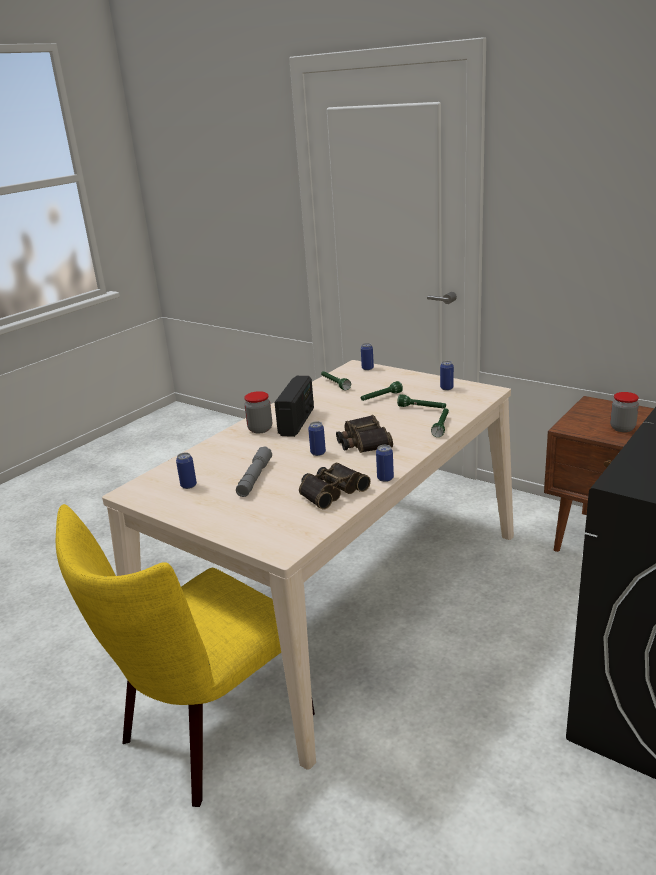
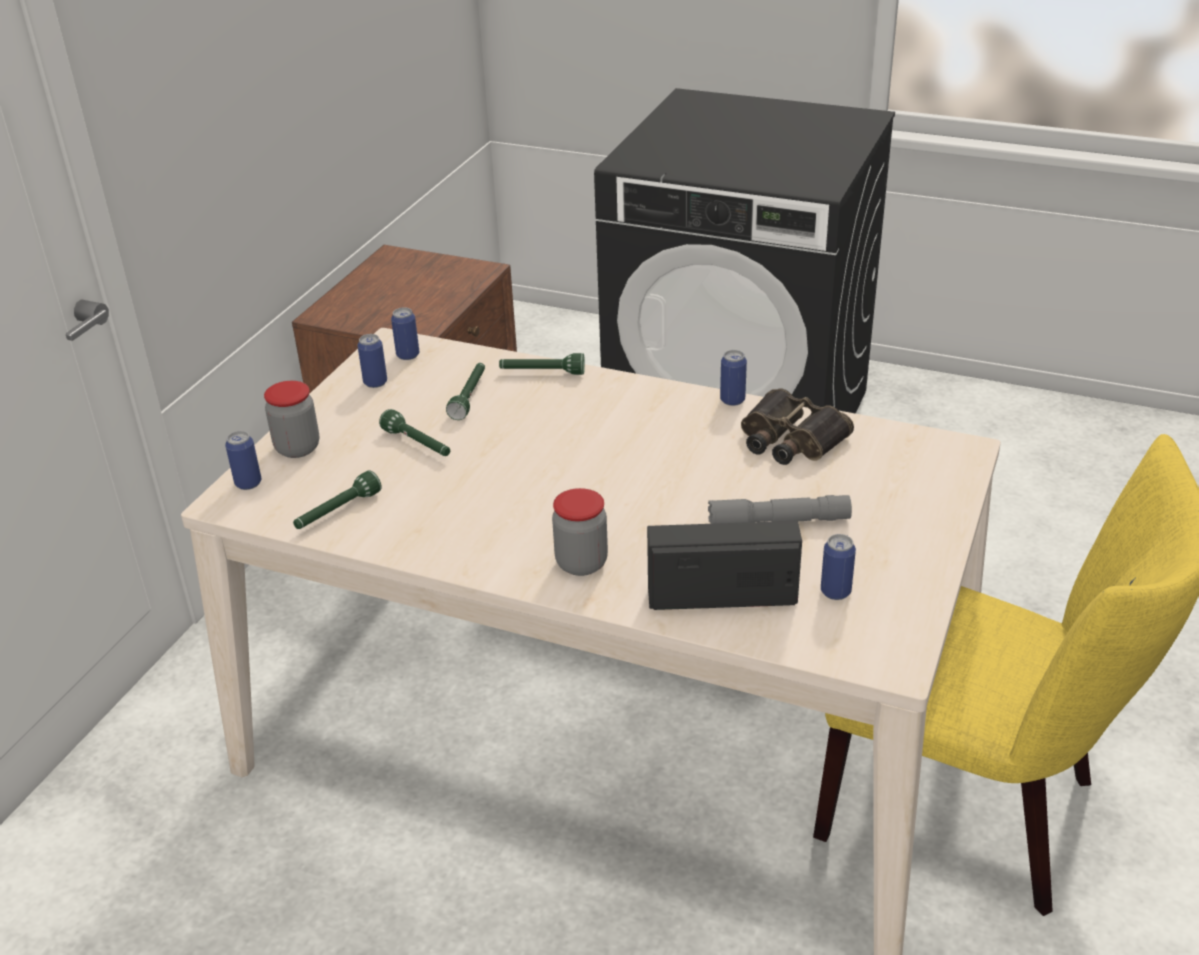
camera: 105 degrees left, 10 degrees up
radio [274,376,314,437] -> radio moved to [647,521,802,610]
can [308,421,326,456] -> can moved to [391,307,419,360]
binoculars [336,415,393,453] -> none
jar [610,392,639,432] -> jar moved to [264,381,320,458]

